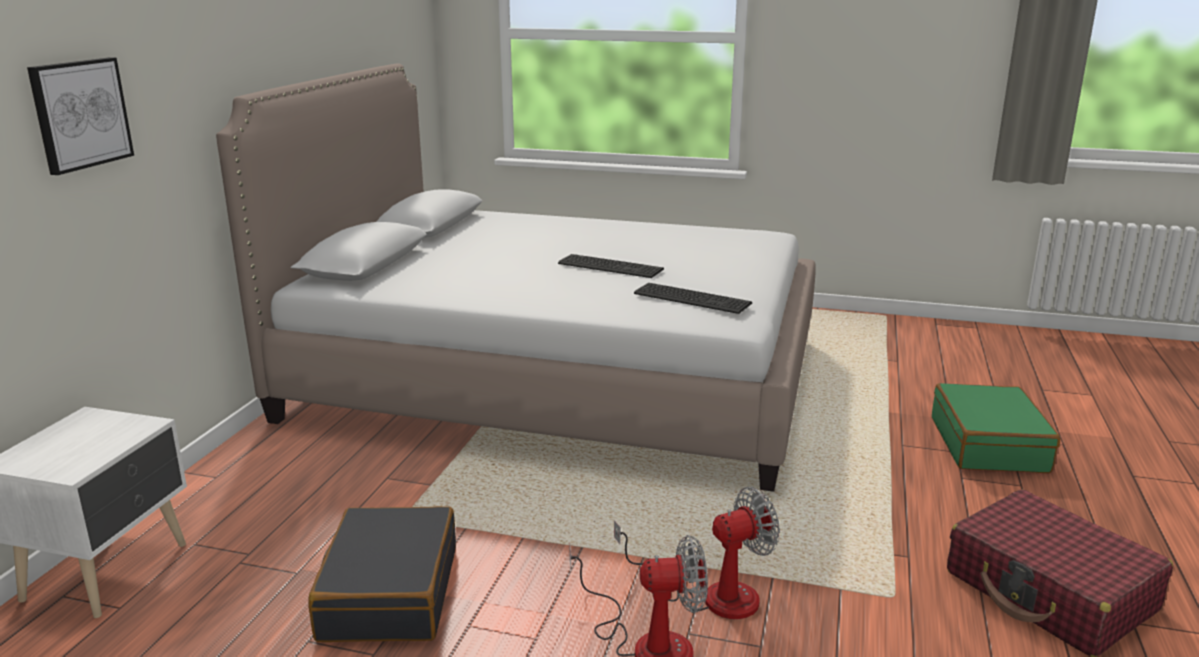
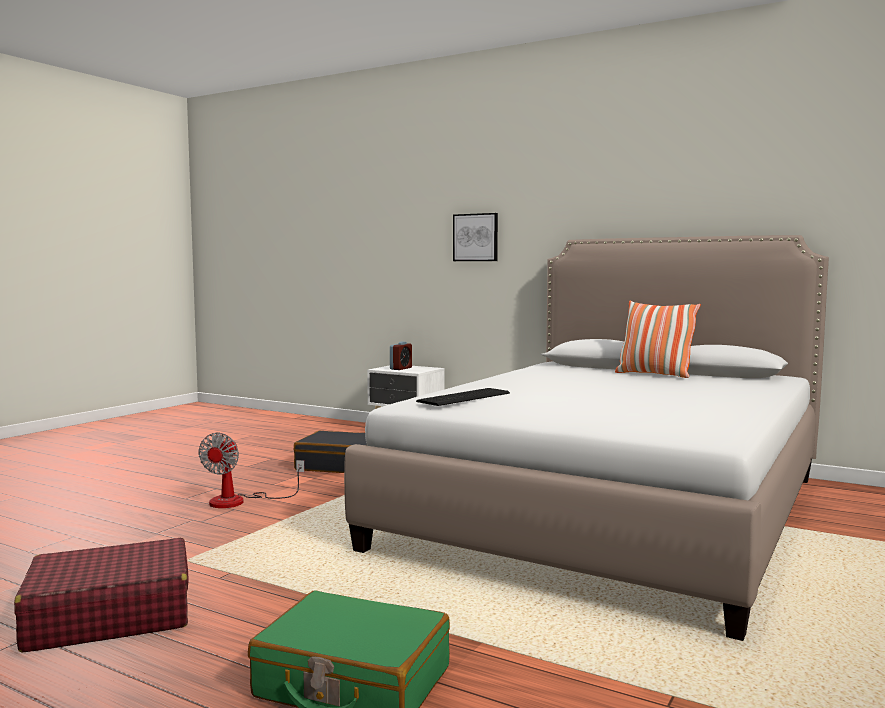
camera: 105 degrees right, 15 degrees down
keyboard [558,254,664,278] -> none
fan [614,487,780,619] -> none
none -> alarm clock [390,342,412,370]
none -> pillow [615,301,701,378]

